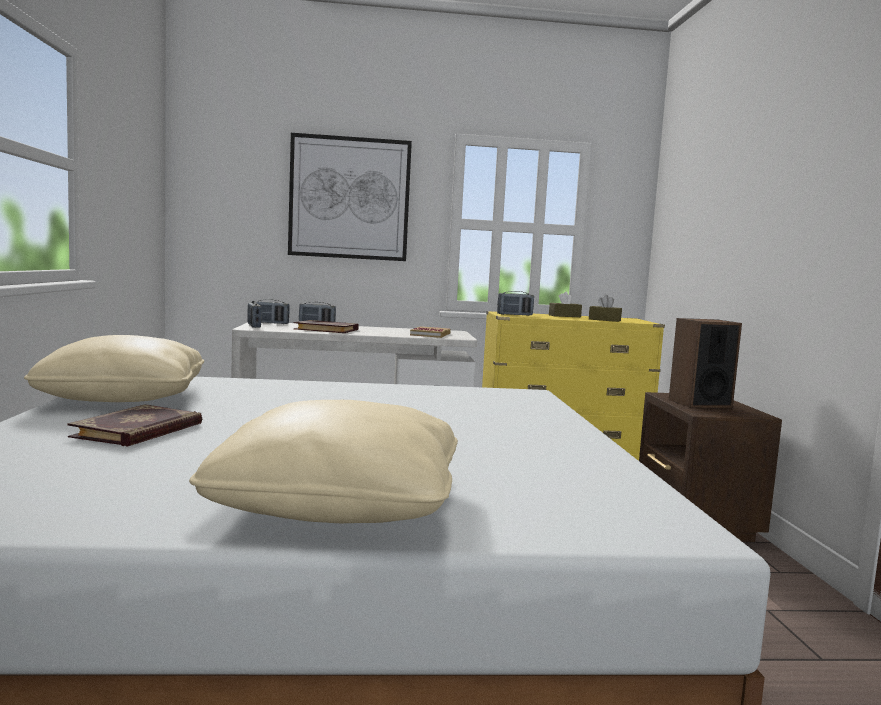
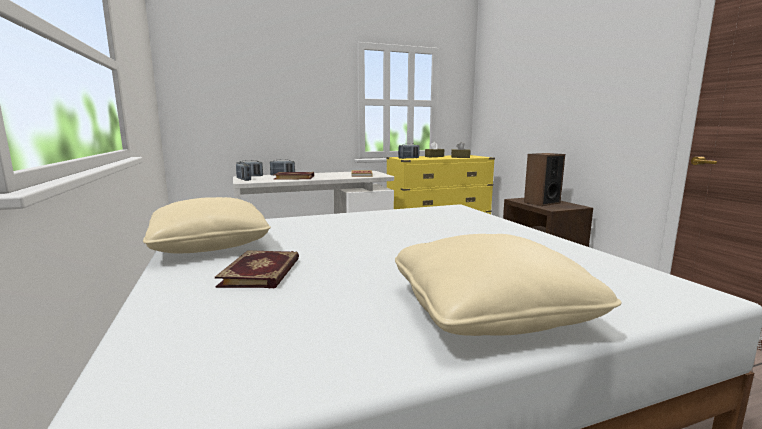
camera: 15 degrees left, 5 degrees up
picture [288,133,412,261] -> none

